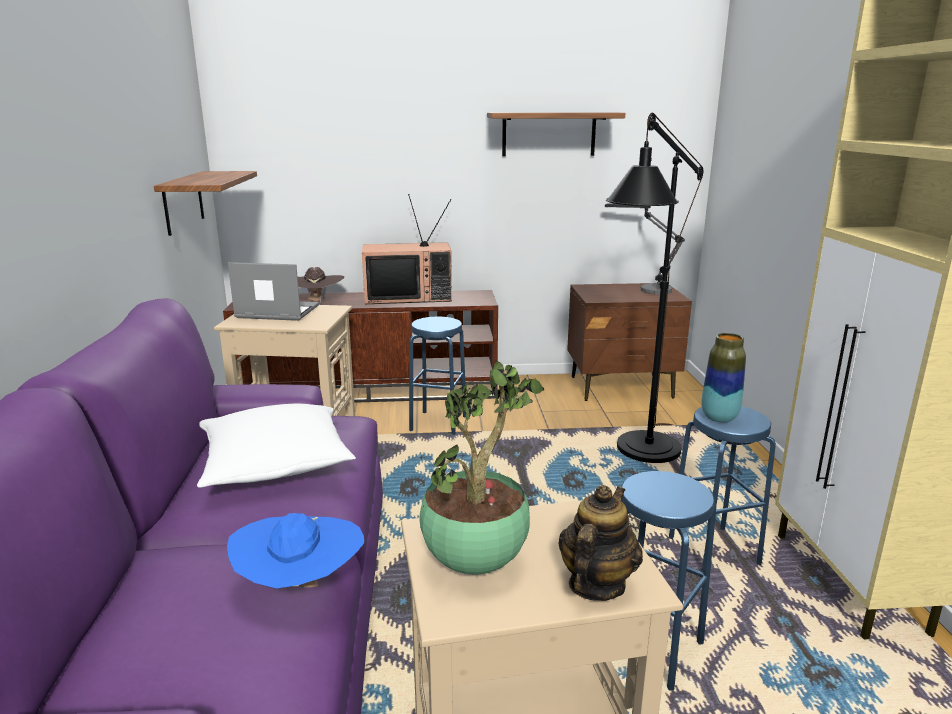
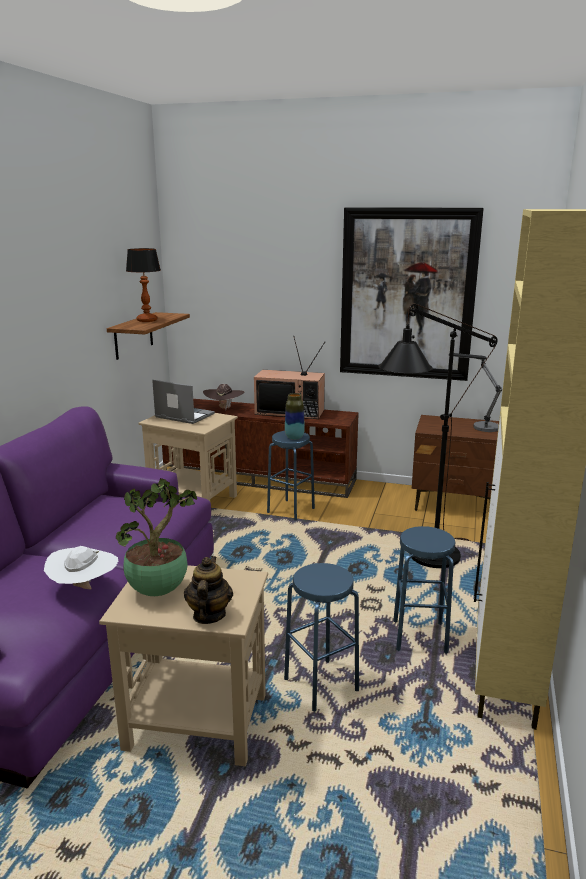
camera: 20 degrees right, 0 degrees up
white pillow [197,404,356,488] -> none
blue hat [227,513,364,588] -> white hat [44,546,118,589]
shelf [487,112,625,156] -> picture [340,207,484,381]
teapot [558,485,643,601] -> teapot turned 45 degrees counterclockwise [184,556,233,624]
vase [701,333,746,423] -> vase moved to [285,393,305,440]
none -> table lamp [126,248,161,322]

